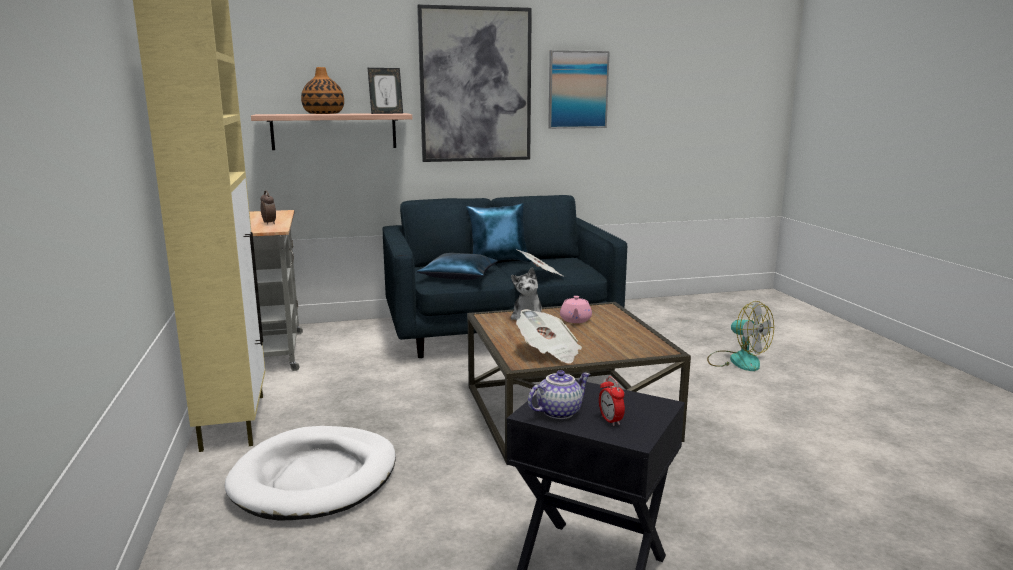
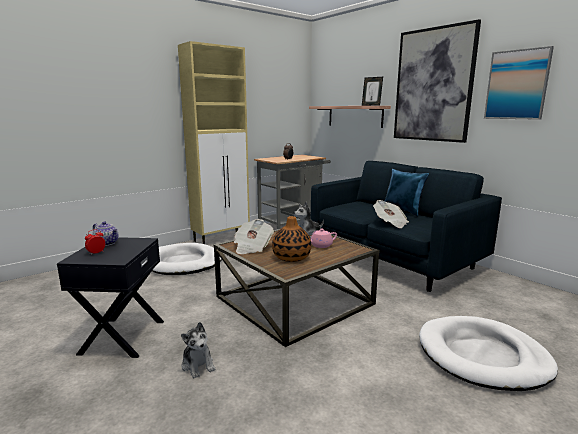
camera: 65 degrees right, 0 degrees up
vase [301,67,344,114] -> vase moved to [272,216,311,262]
blue pillow [417,253,498,280] -> none
fan [707,301,774,371] -> white dog bed [419,316,558,391]
none -> plush toy [181,322,215,378]

